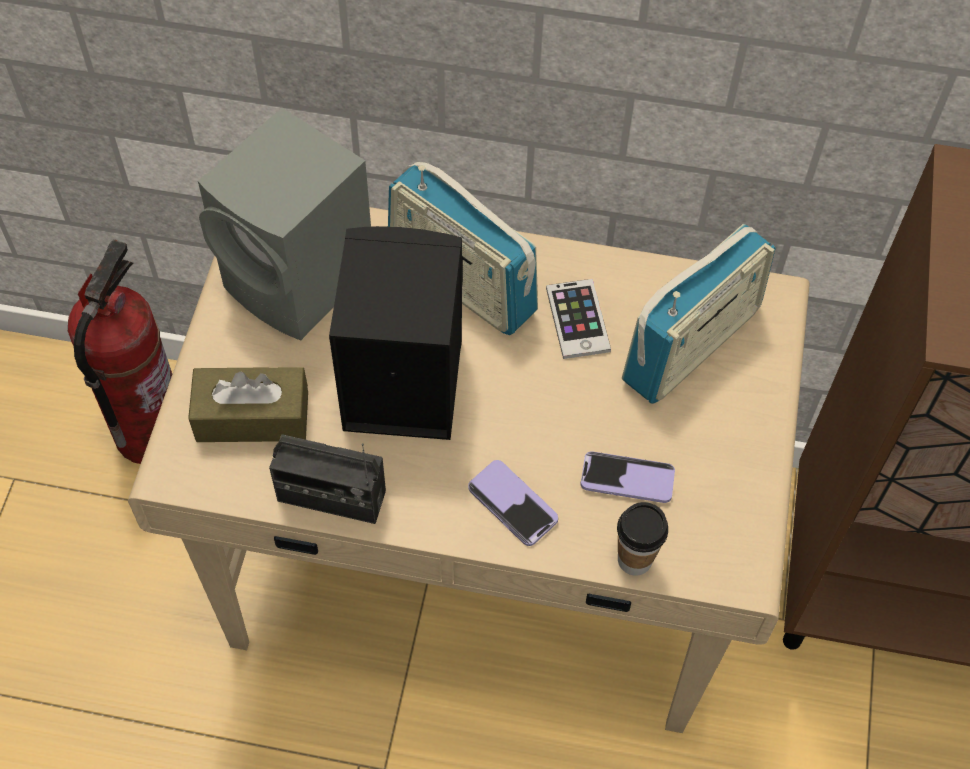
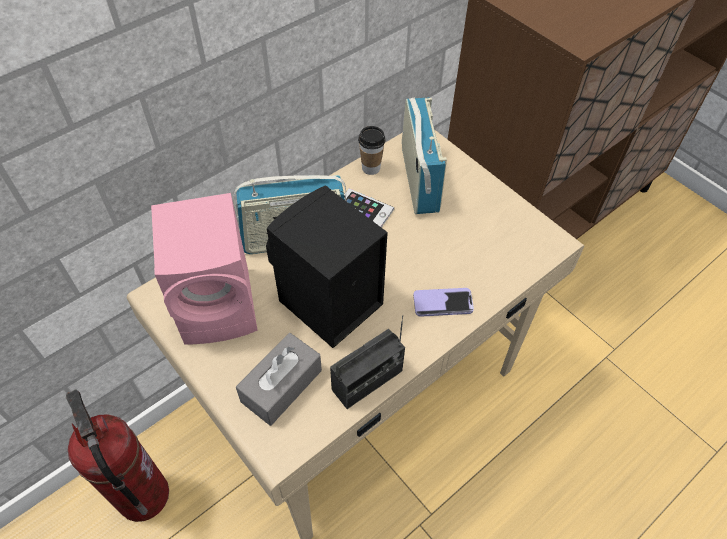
camera: 50 degrees left, 5 degrees down
brown tissue box [188,367,308,442] -> grey tissue box [236,333,322,426]
grey speaker [198,108,371,340] -> pink speaker [151,193,258,344]
phone [580,451,675,503] -> none
cup [617,502,668,576] -> cup moved to [358,126,386,175]

